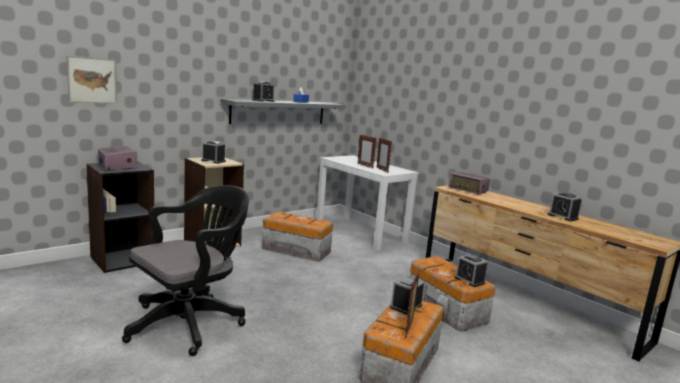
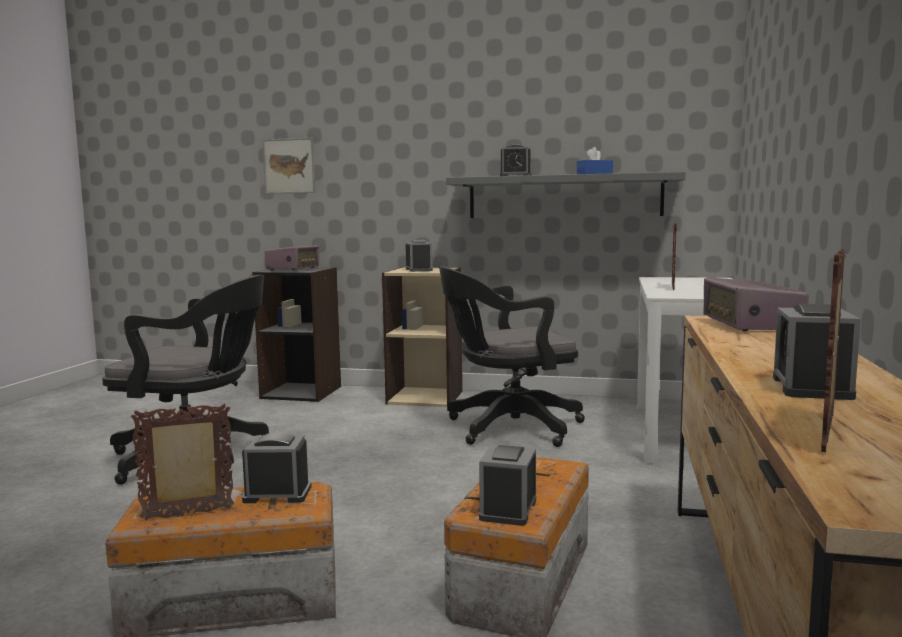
camera: 55 degrees right, 5 degrees down
storage box [262,212,333,262] -> black office chair [439,266,585,447]
picture frame [376,138,392,173] -> picture frame moved to [821,248,847,452]

